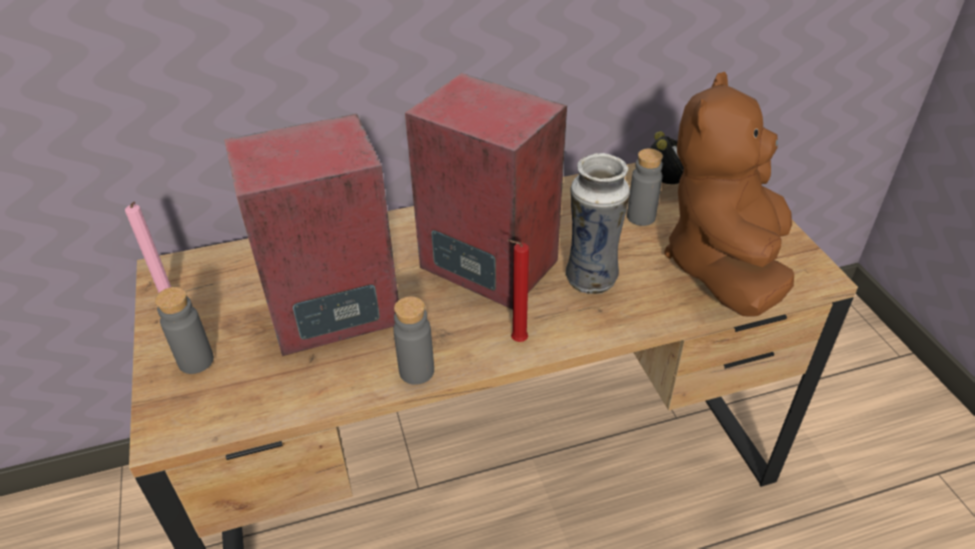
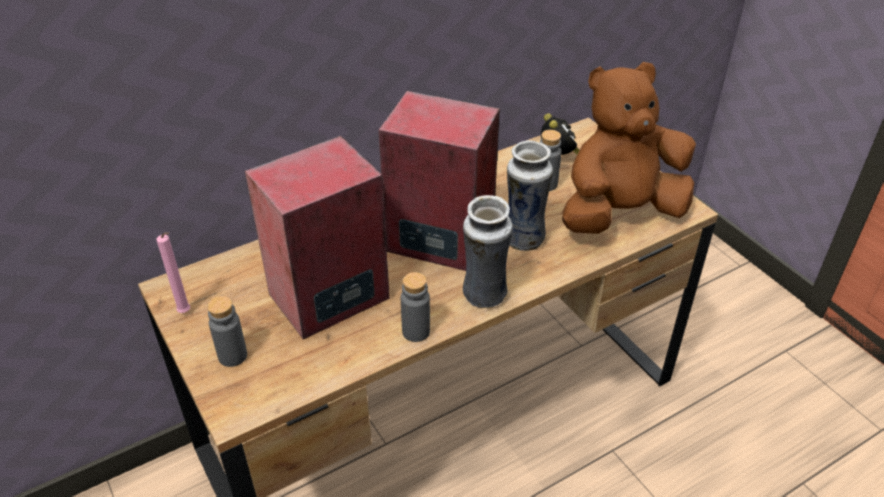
camera: 15 degrees left, 0 degrees up
red candle [507,239,529,342] -> vase [463,195,513,308]
brown plush toy [664,72,794,317] -> brown plush toy turned 60 degrees clockwise [562,62,696,234]

